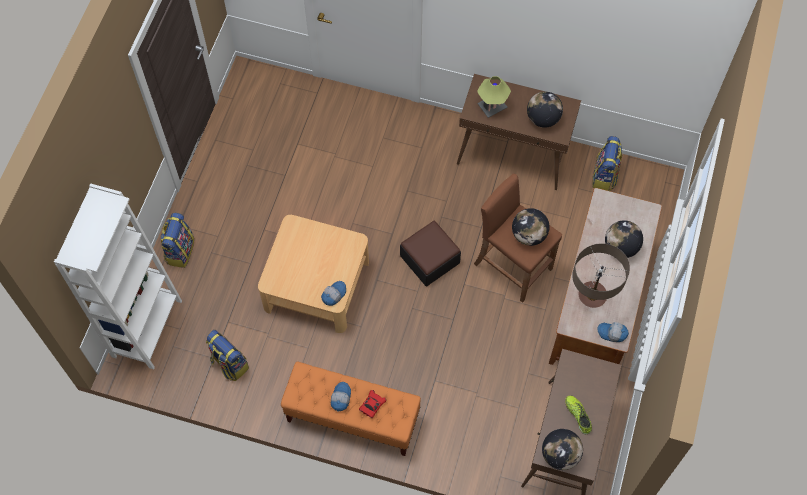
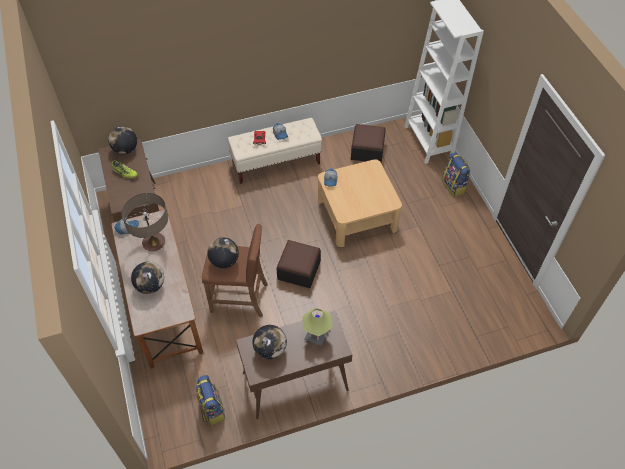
camera: 145 degrees right, 10 degrees down
backpack [206,330,249,381] -> ottoman [351,124,386,163]
orange bench [281,362,421,456] -> beige bench [228,118,322,184]

